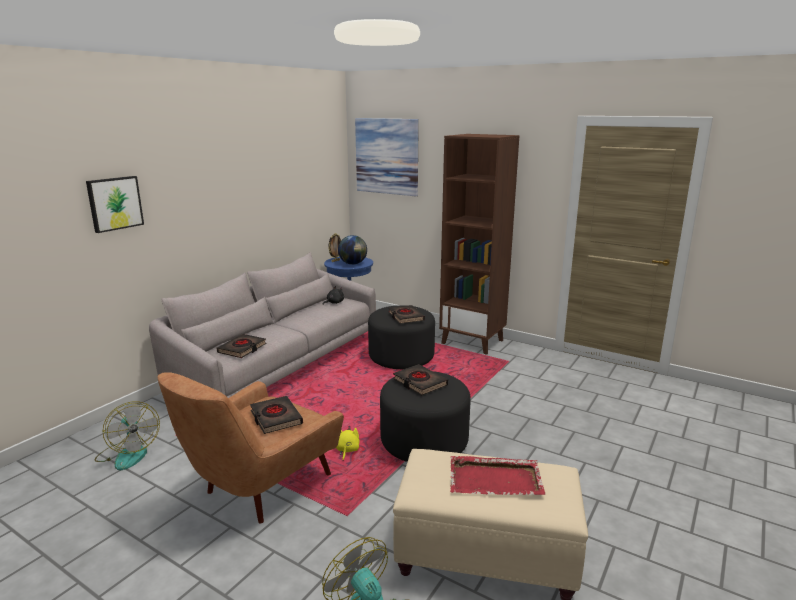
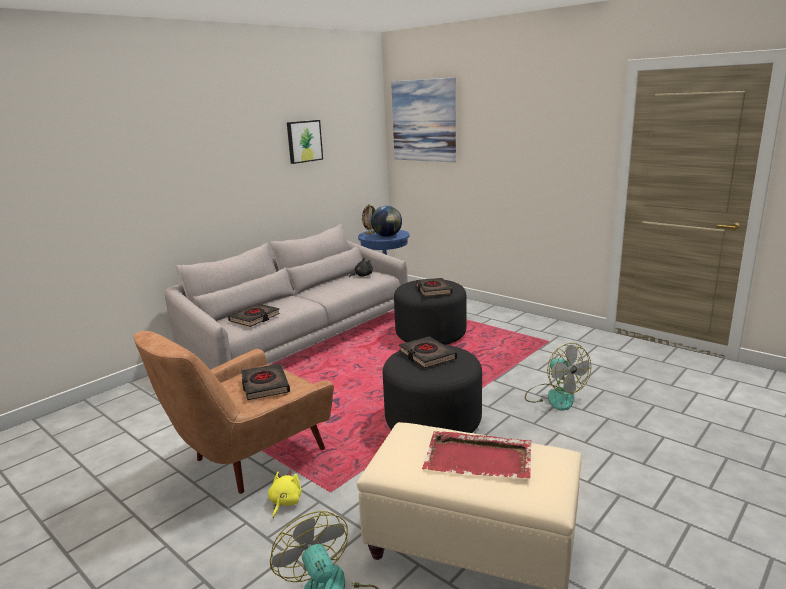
camera: 10 degrees right, 0 degrees up
picture [86,176,144,233] -> picture moved to [287,120,323,164]
fan [94,402,160,470] -> fan moved to [525,343,591,410]
yellow plush toy [336,426,359,461] -> yellow plush toy moved to [268,470,302,518]
brown bookcase [439,134,520,355] -> none

